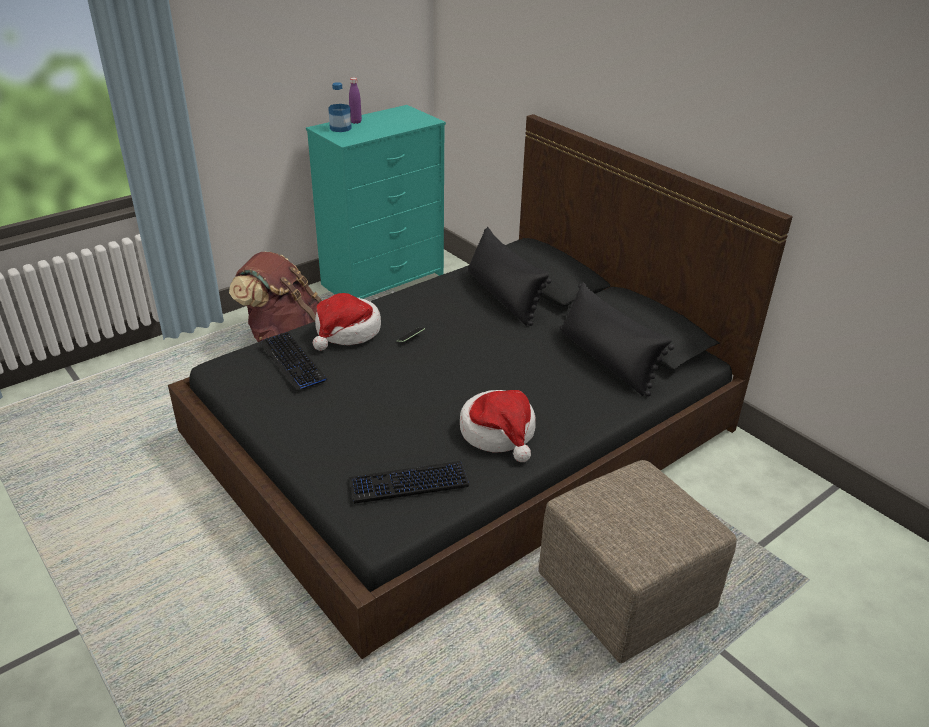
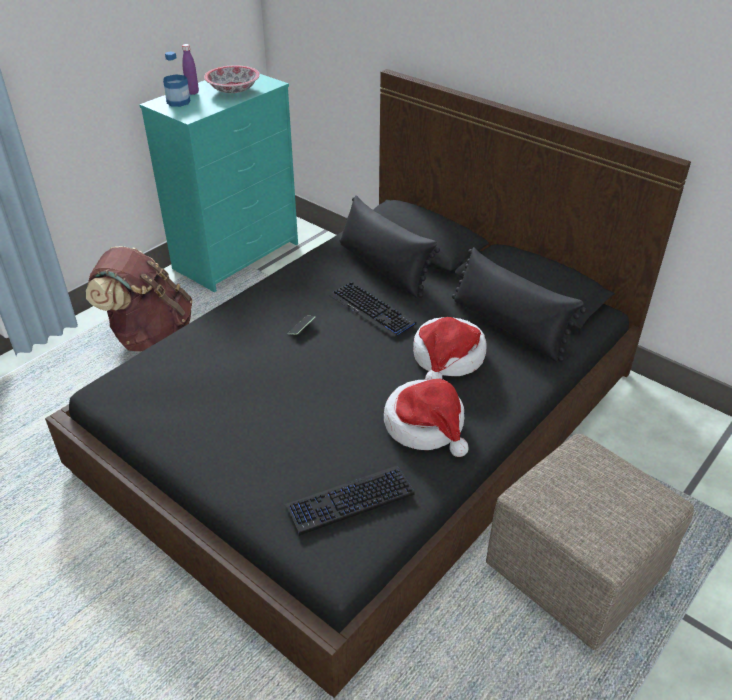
camera: 10 degrees left, 5 degrees up
keyboard [260,332,327,390] -> keyboard moved to [329,281,416,337]
hat [313,293,381,351] -> hat moved to [413,317,487,380]
none -> bowl [204,65,260,93]

